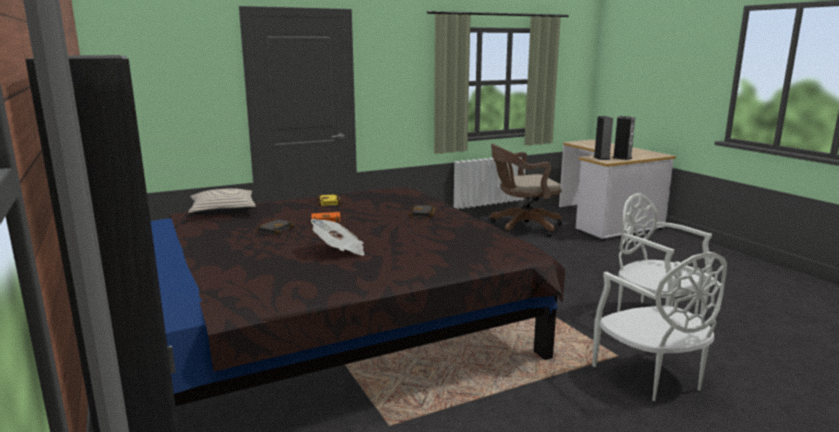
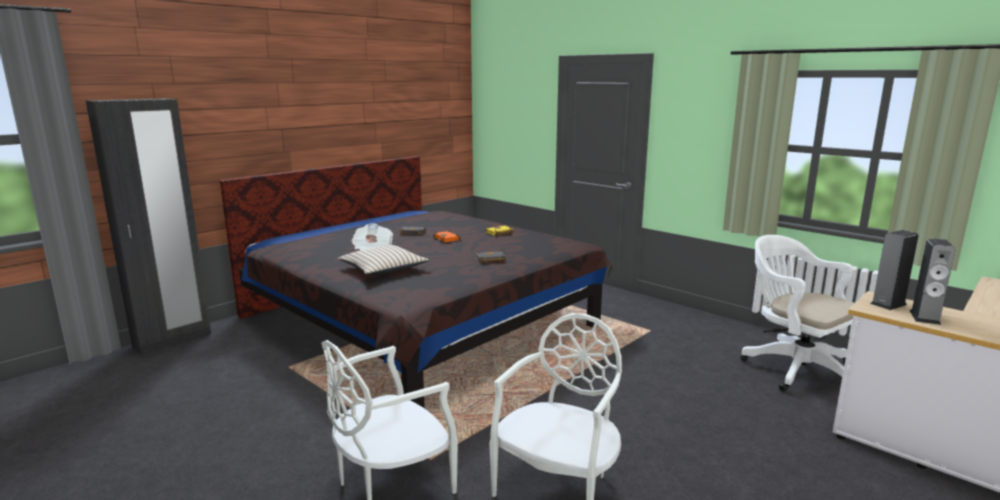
camera: 70 degrees right, 0 degrees up
beige pillow [188,188,256,215] -> beige pillow moved to [338,245,429,275]
brown office chair [490,144,562,237] -> white office chair [740,235,855,391]

